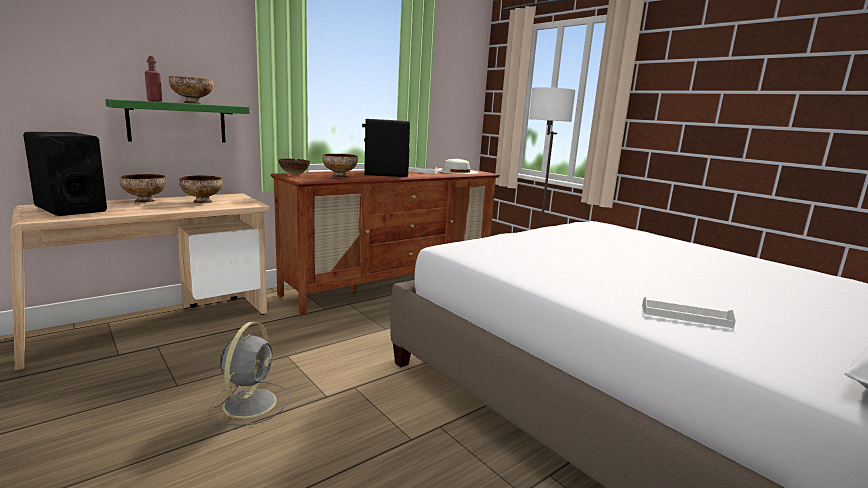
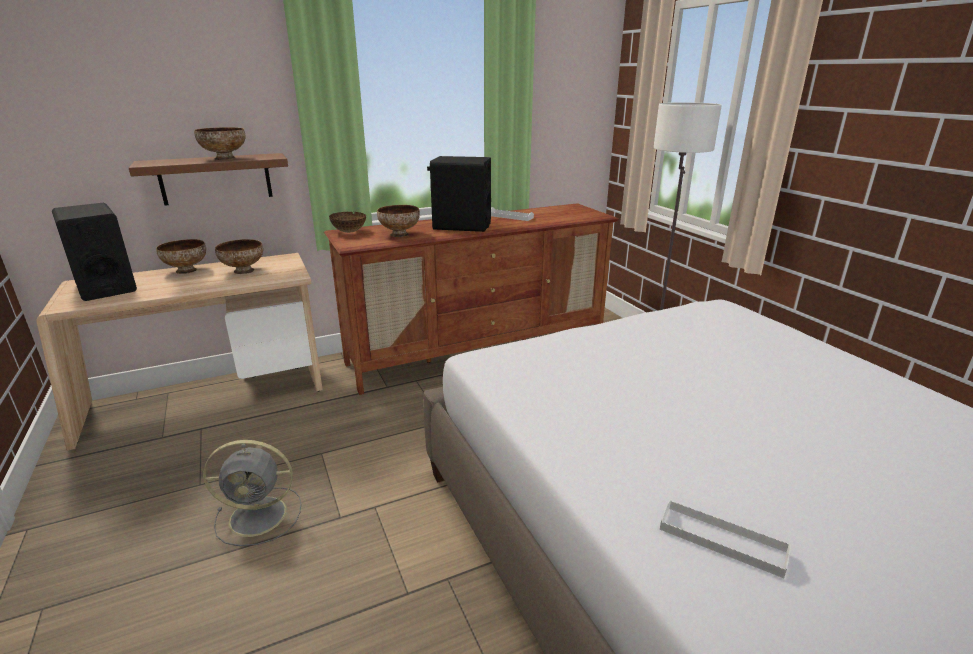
camera: 15 degrees right, 10 degrees up
green shelf [105,99,250,143] -> brown shelf [129,153,288,206]
red bottle [145,56,162,102] -> none
grey fan [213,322,289,426] -> grey fan turned 60 degrees clockwise [203,440,301,546]
white hat [438,159,479,174] -> none

